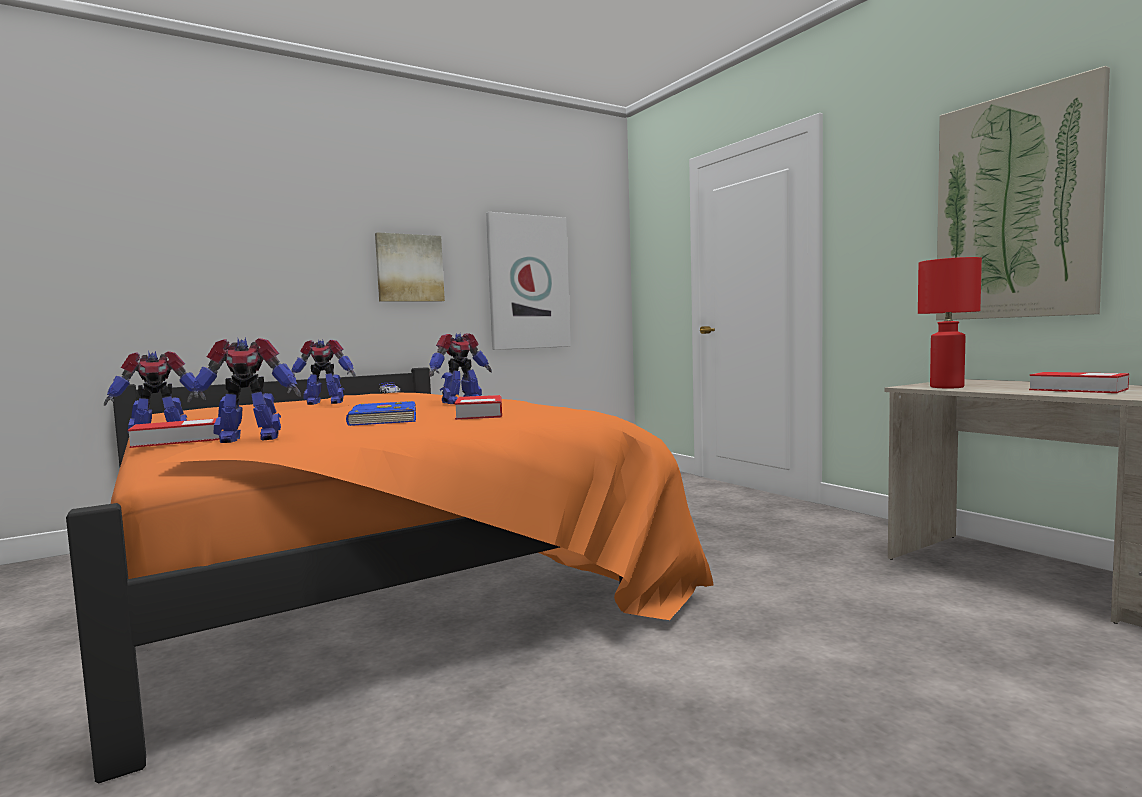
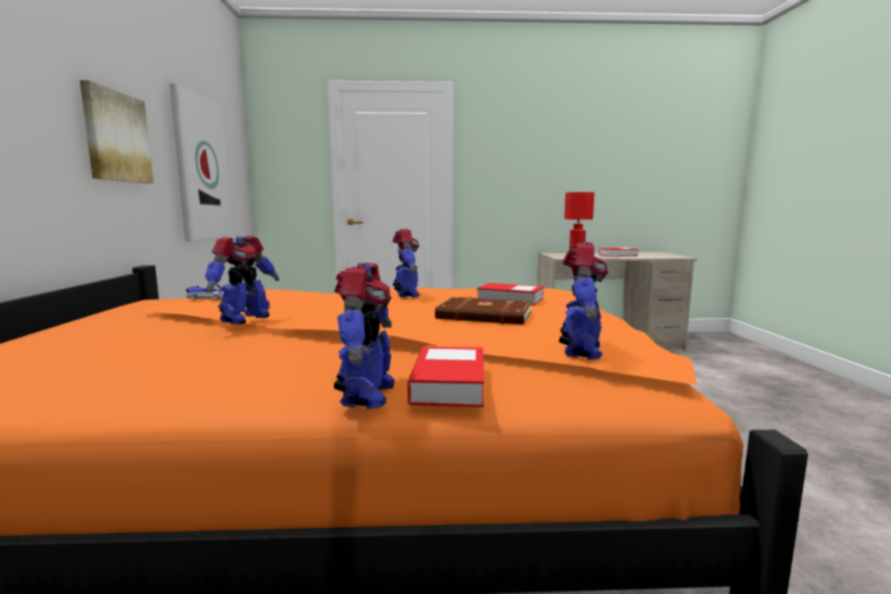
camera: 60 degrees left, 5 degrees up
blue book [346,401,416,426] -> brown book [435,297,532,325]
picture [936,66,1110,320] -> none

